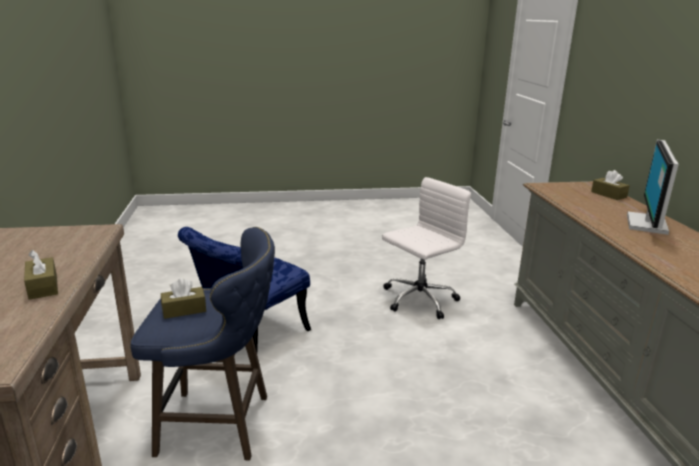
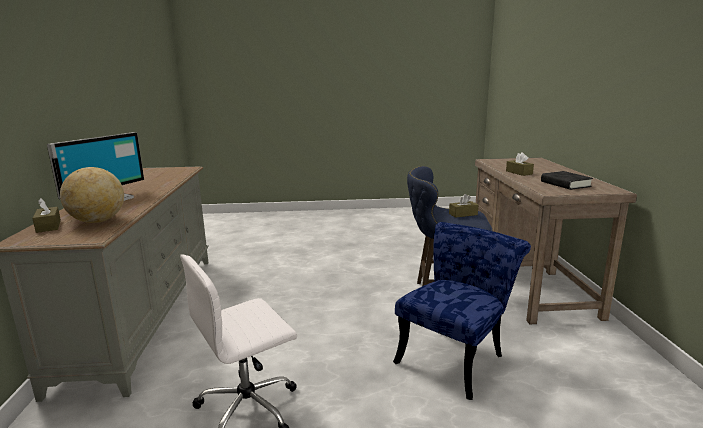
camera: 175 degrees left, 5 degrees down
none -> globe [60,167,124,223]
none -> black book [541,171,593,190]

